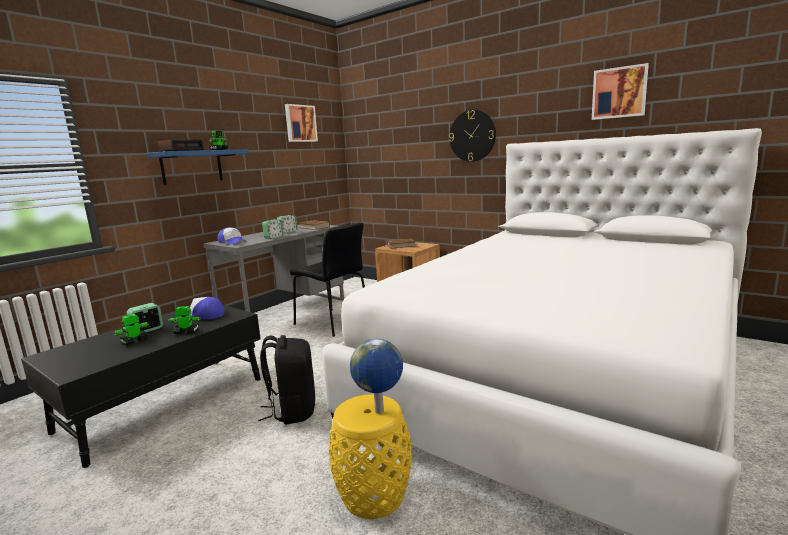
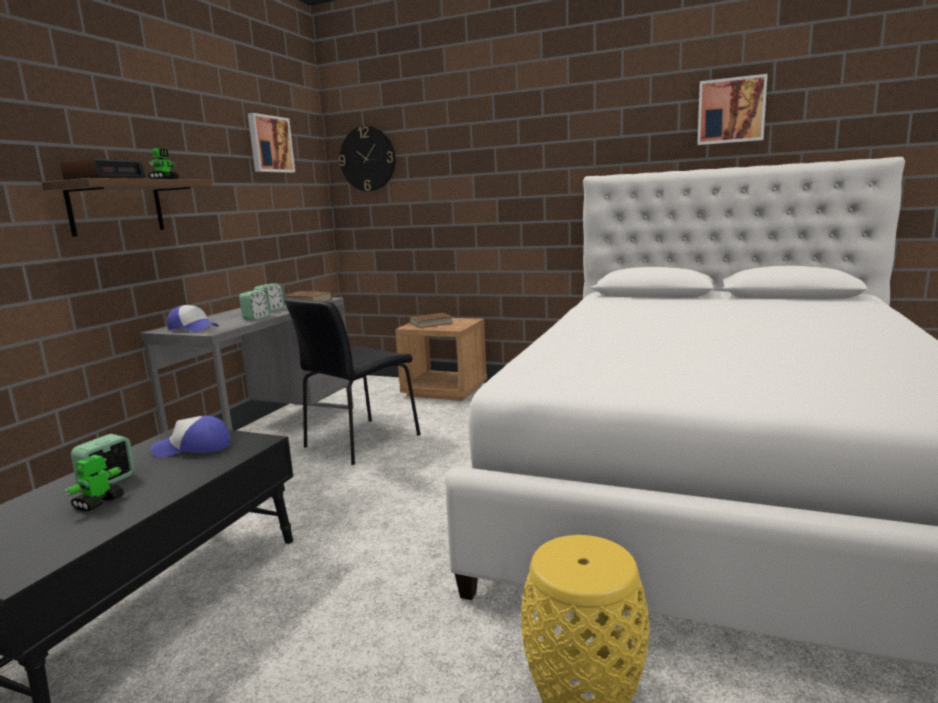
camera: 15 degrees left, 0 degrees up
blue shelf [146,149,249,185] -> brown shelf [41,178,212,237]
toy robot [168,306,201,334] -> none
black backpack [258,335,315,424] -> none
black chair [290,222,365,337] -> black chair turned 105 degrees clockwise [284,298,421,465]
globe [350,339,403,414] -> none
wall clock [449,110,496,162] -> wall clock moved to [339,126,396,192]

